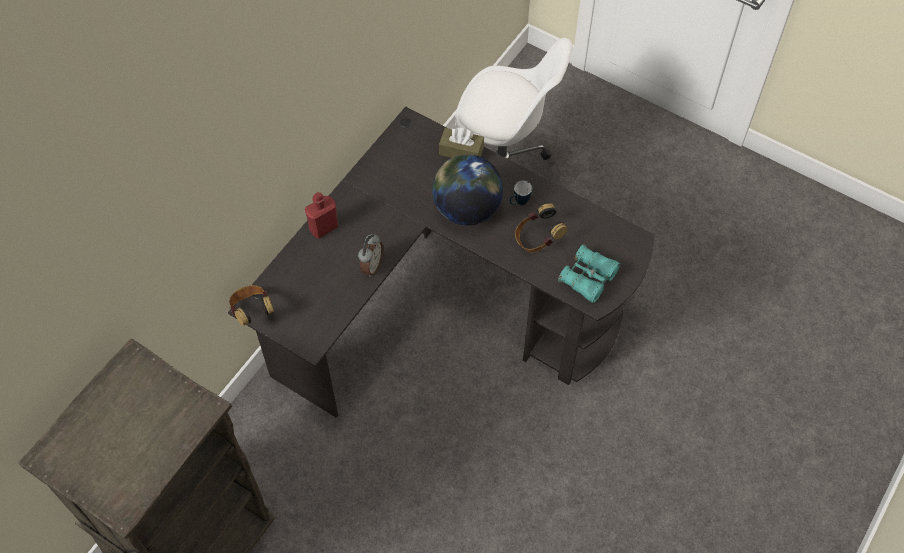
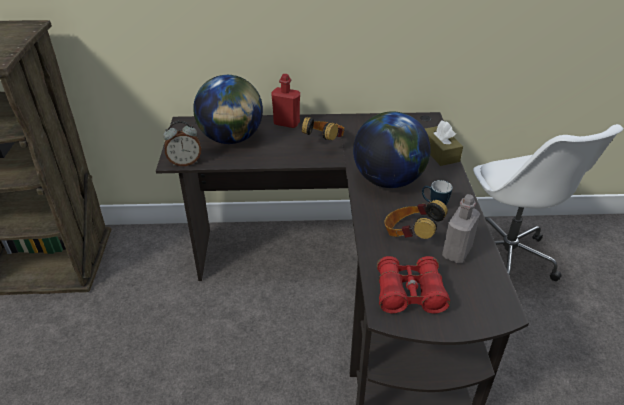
camera: 55 degrees right, 20 degrees down
headphones [229,285,274,326] -> headphones moved to [302,117,345,141]
alarm clock [358,234,383,277] -> alarm clock moved to [163,121,201,166]
turquoise binoculars [558,244,620,303] -> red binoculars [377,256,450,314]
none -> globe [193,75,263,144]
none -> grey bottle [442,194,480,263]

